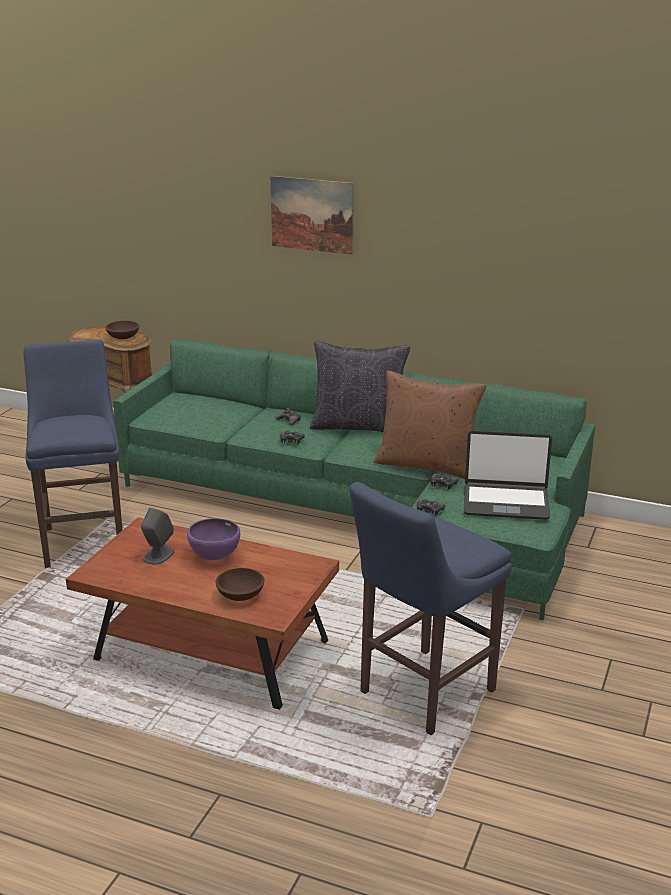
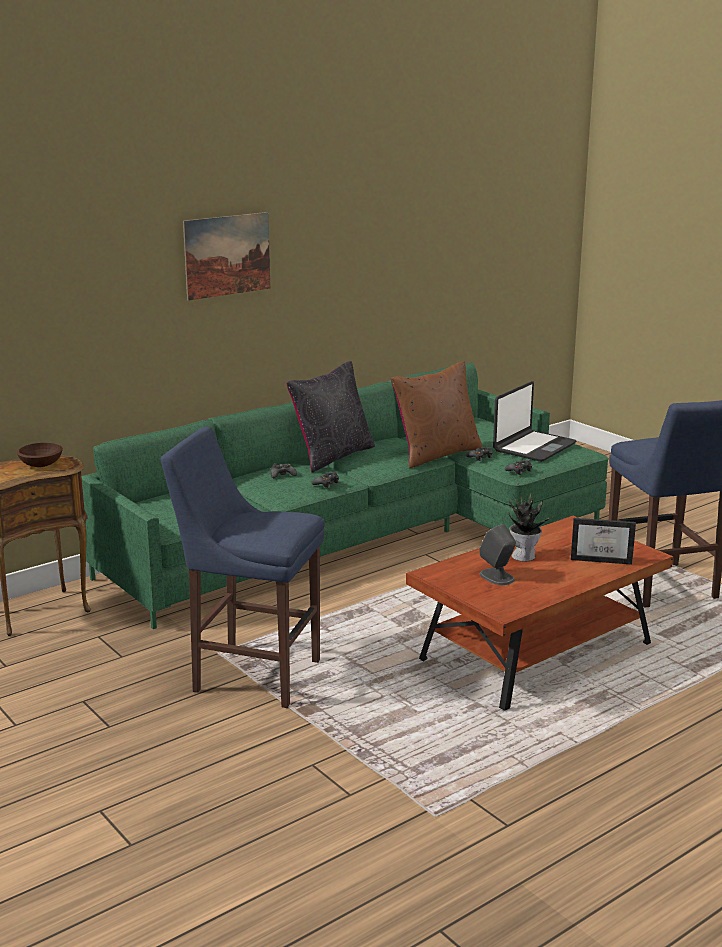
camera: 60 degrees left, 5 degrees down
purple bowl [187,518,240,560] -> potted plant [508,494,555,562]
brown bowl [215,568,265,601] -> picture frame [571,518,636,565]

